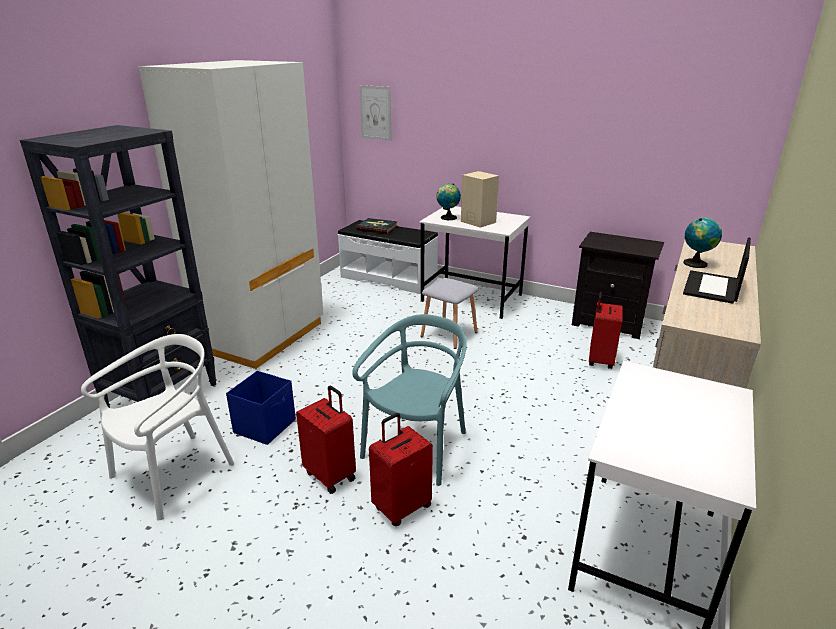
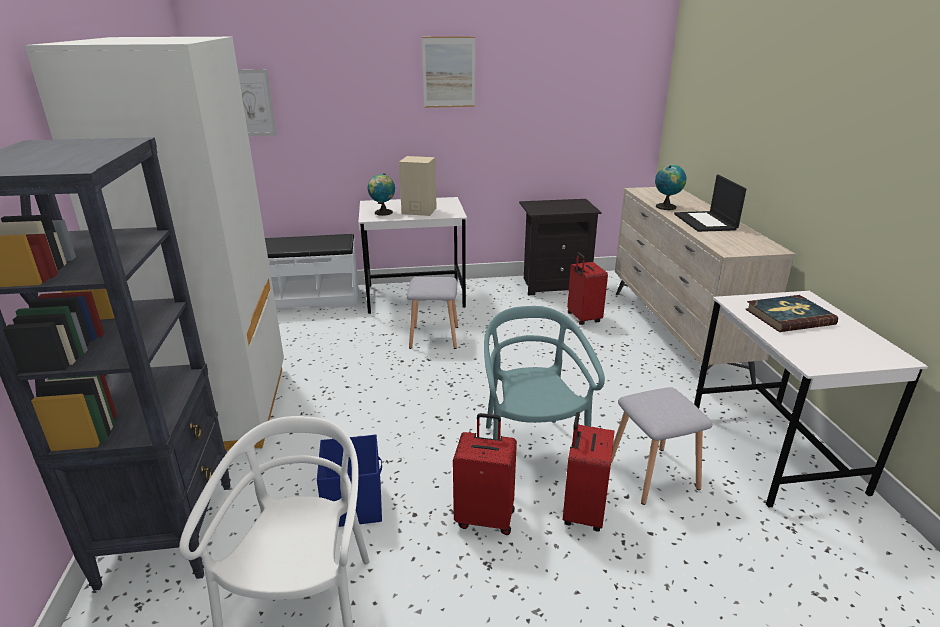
camera: 35 degrees left, 0 degrees up
book [356,218,398,234] -> book moved to [745,295,838,332]
none -> picture [422,36,475,108]
none -> grey stool [611,387,713,505]

